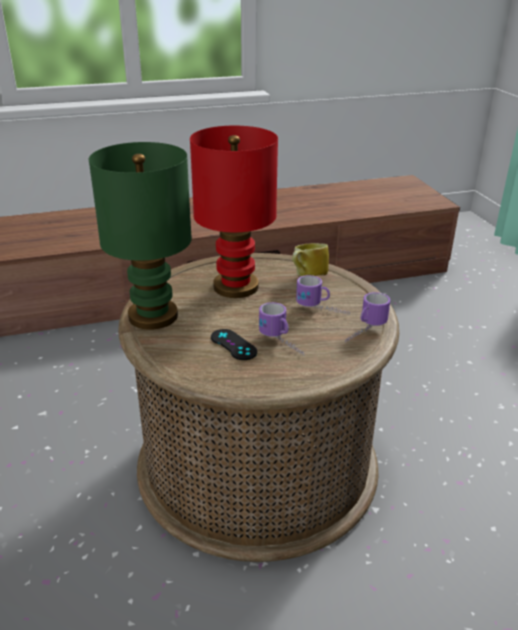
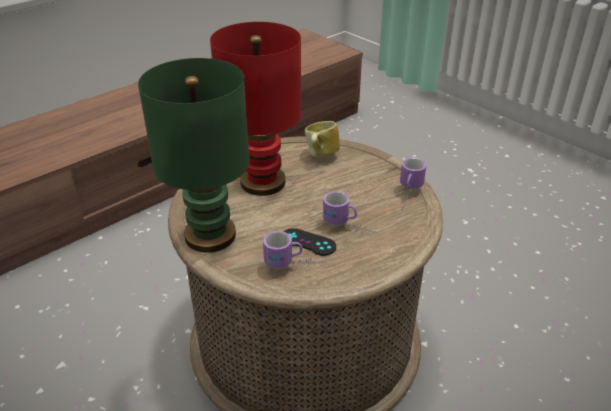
camera: 25 degrees left, 5 degrees up
mug [296,275,350,315] -> mug moved to [263,231,326,269]

